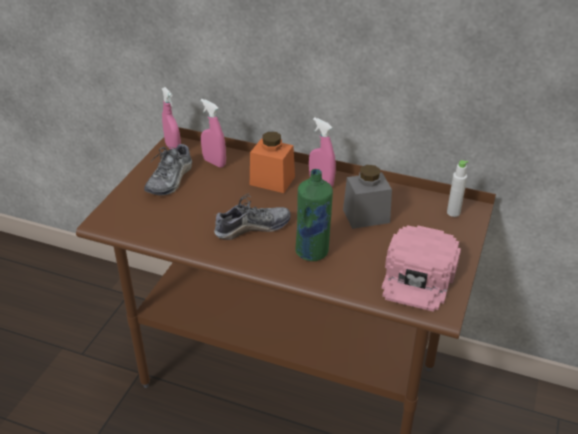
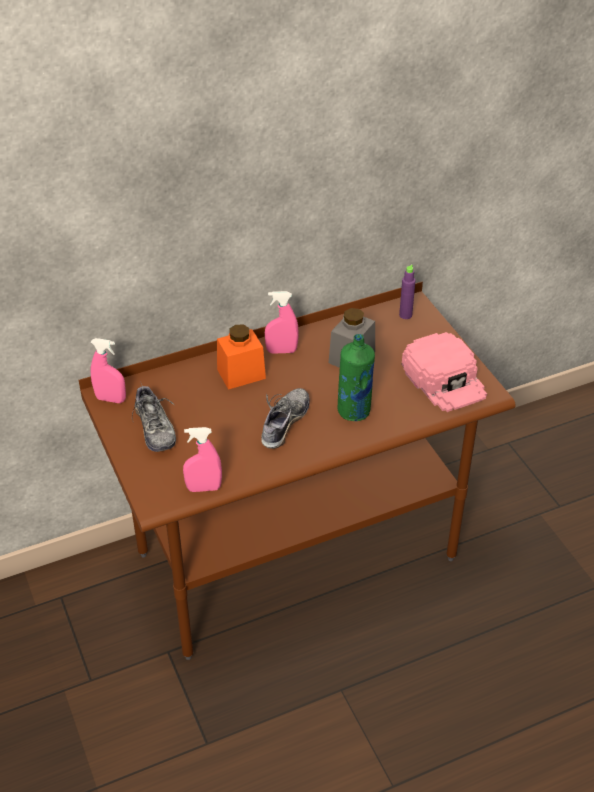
camera: 45 degrees left, 5 degrees up
pink spray bottle [200,99,226,168] -> pink spray bottle moved to [183,427,222,492]
white bottle [447,160,469,217] -> purple bottle [399,265,415,319]

